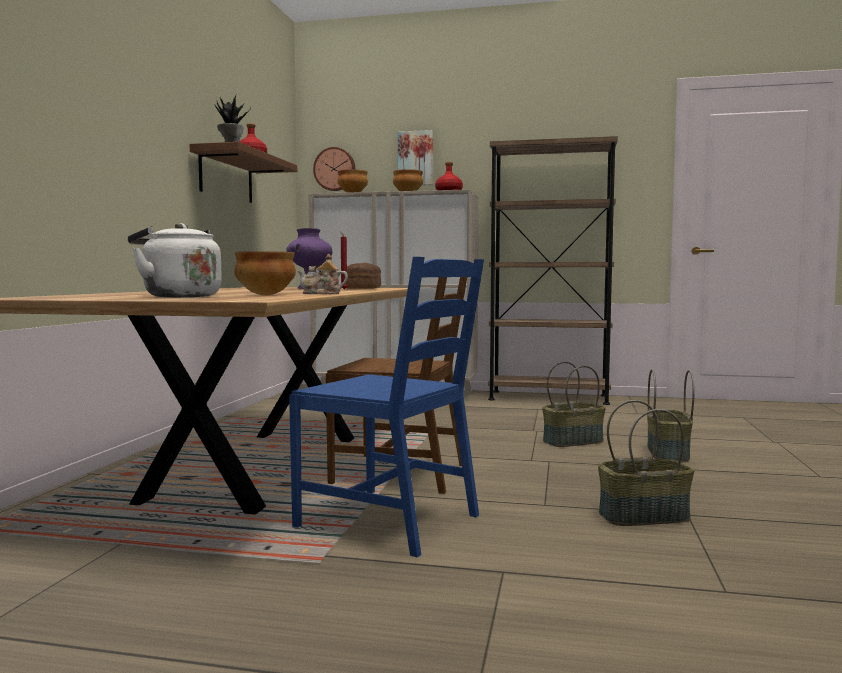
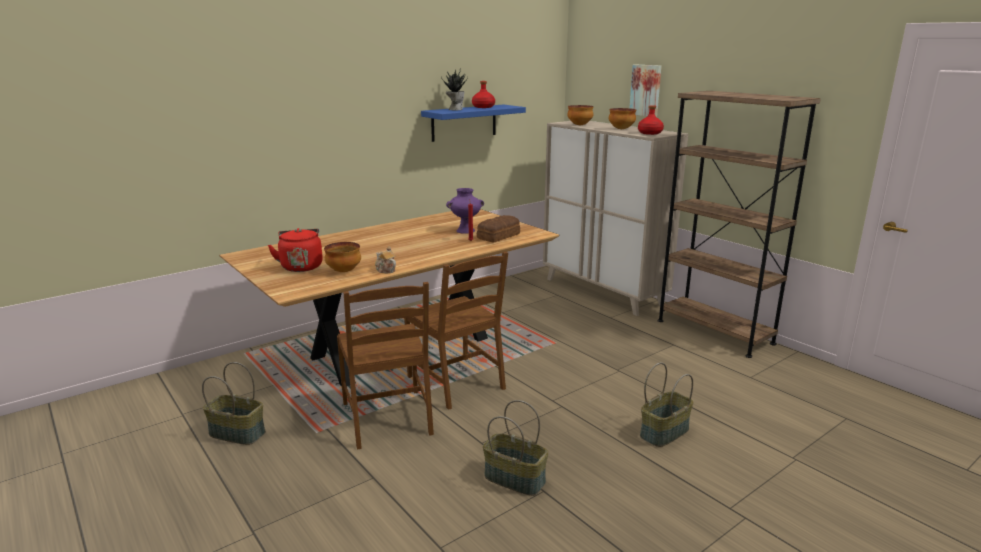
camera: 40 degrees right, 15 degrees up
white kettle [128,223,222,297] -> red kettle [268,228,323,272]
brown shelf [190,142,297,203] -> blue shelf [421,104,526,142]
blue chair [289,257,484,557] -> brown chair [337,282,434,450]
wall clock [313,147,355,191] -> none
basket [542,361,606,447] -> basket moved to [202,362,266,445]

